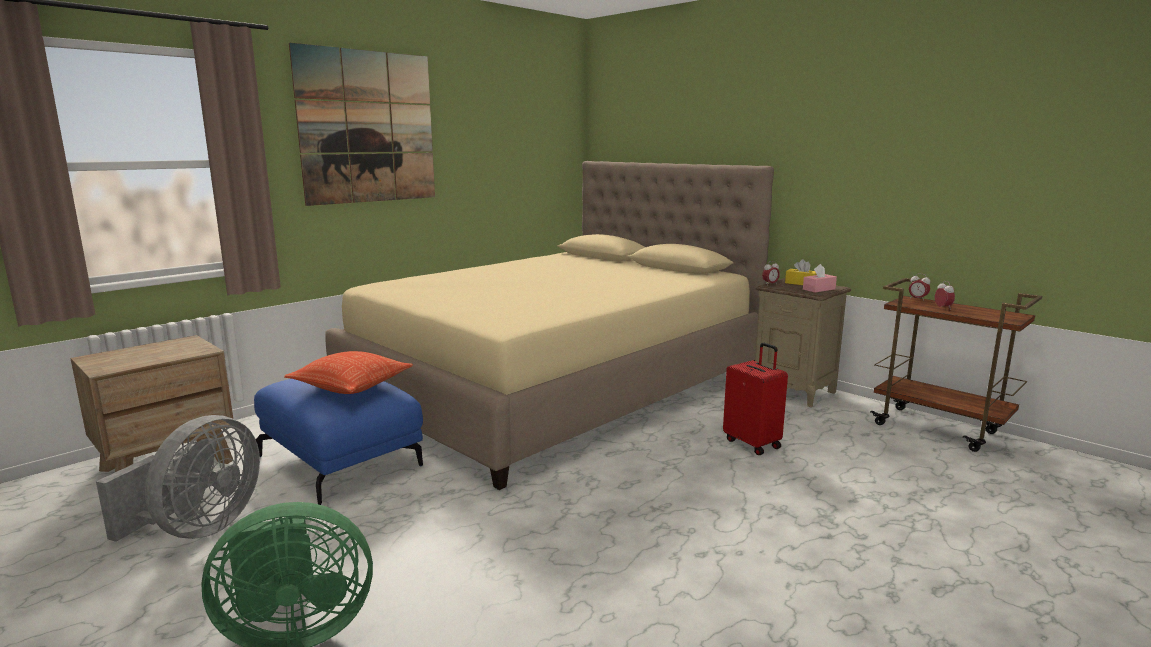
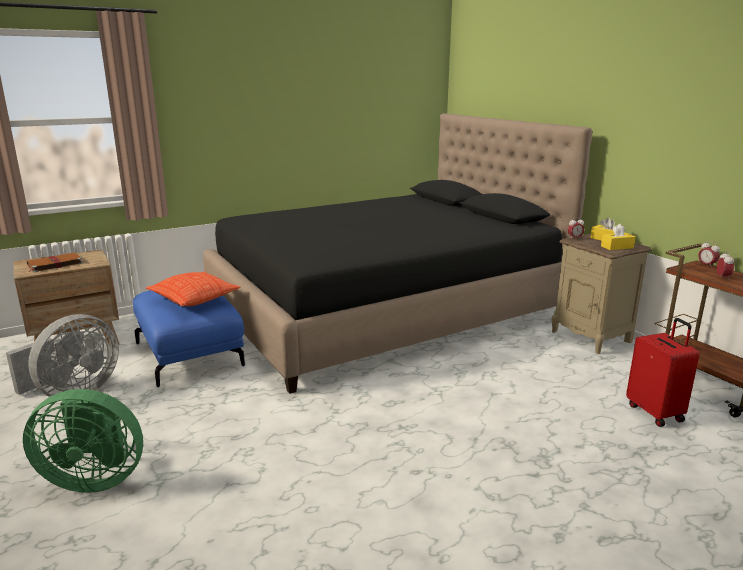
camera: 15 degrees right, 5 degrees up
picture [289,43,435,206] -> none
beige bed [325,161,774,490] -> black bed [203,113,592,394]
red suitcase [723,343,788,455] -> red suitcase moved to [626,318,700,427]
pink tissue box [803,264,837,293] -> yellow tissue box [601,224,636,250]
none -> brown book [27,252,83,272]

